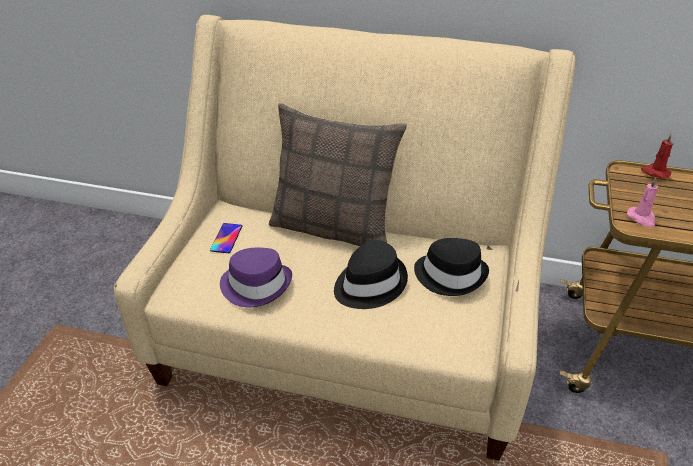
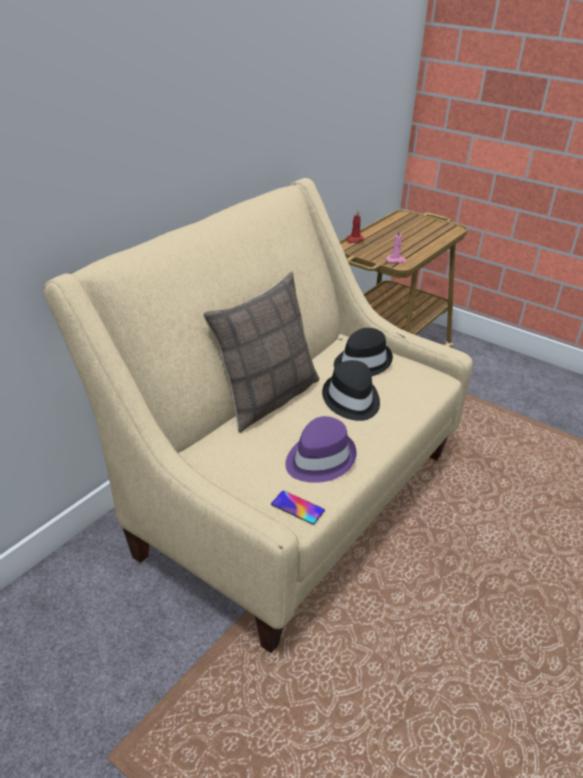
camera: 70 degrees left, 5 degrees down
phone [210,223,242,253] -> phone moved to [271,491,325,524]

